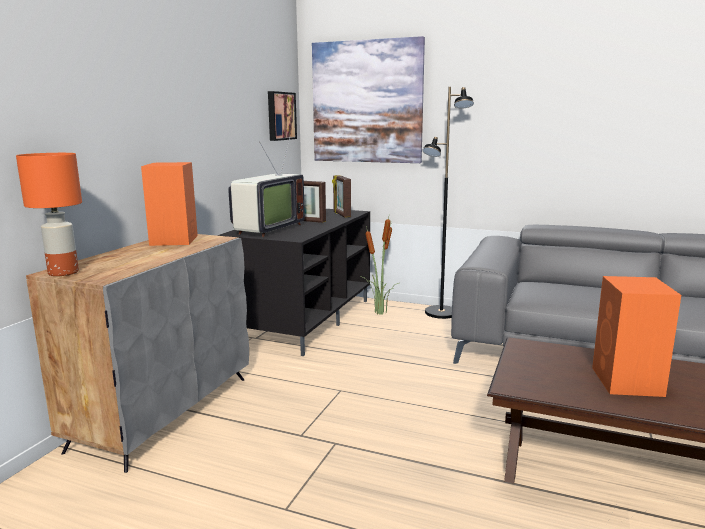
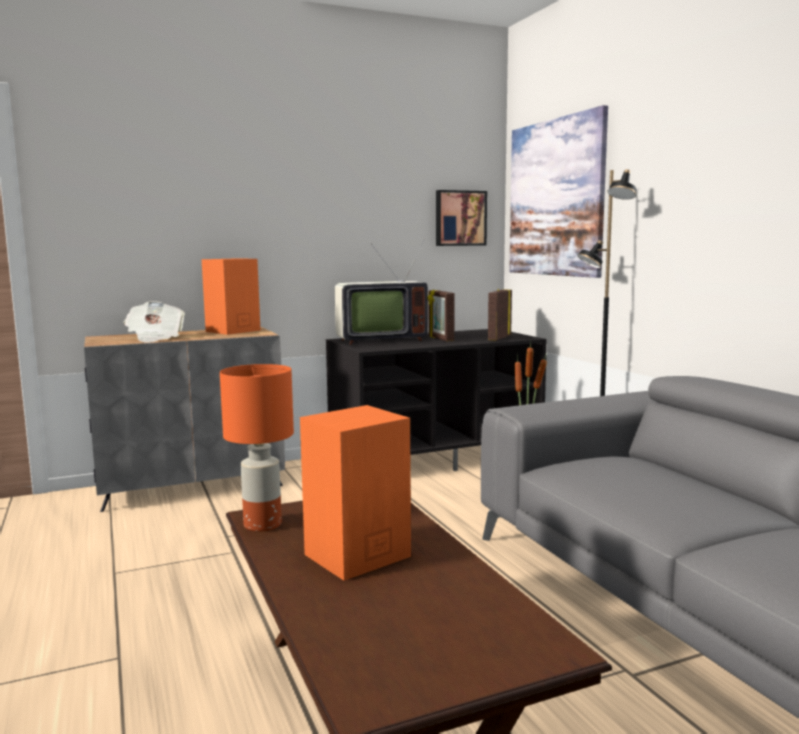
camera: 45 degrees right, 5 degrees down
orange table lamp [16,153,82,276] -> orange table lamp moved to [220,364,294,532]
none -> newspaper [123,301,185,342]

